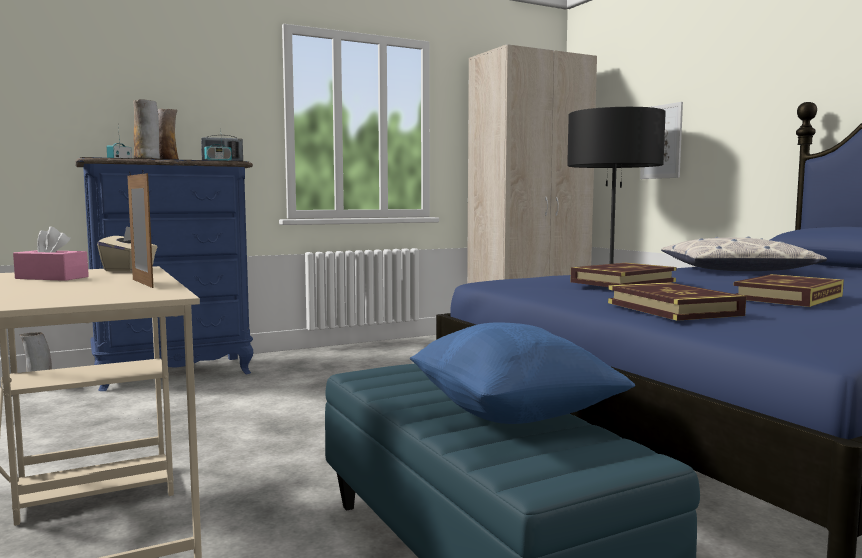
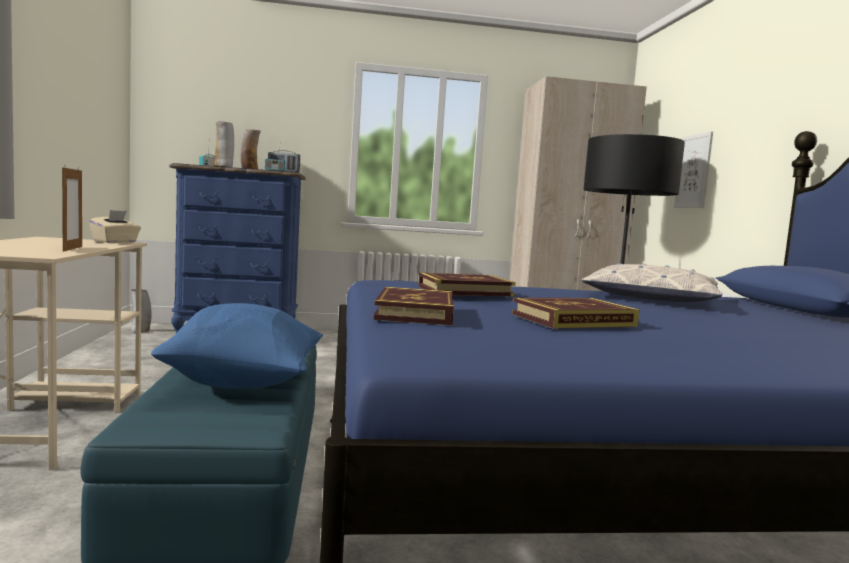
camera: 20 degrees right, 0 degrees up
pink tissue box [13,226,89,281] -> none

